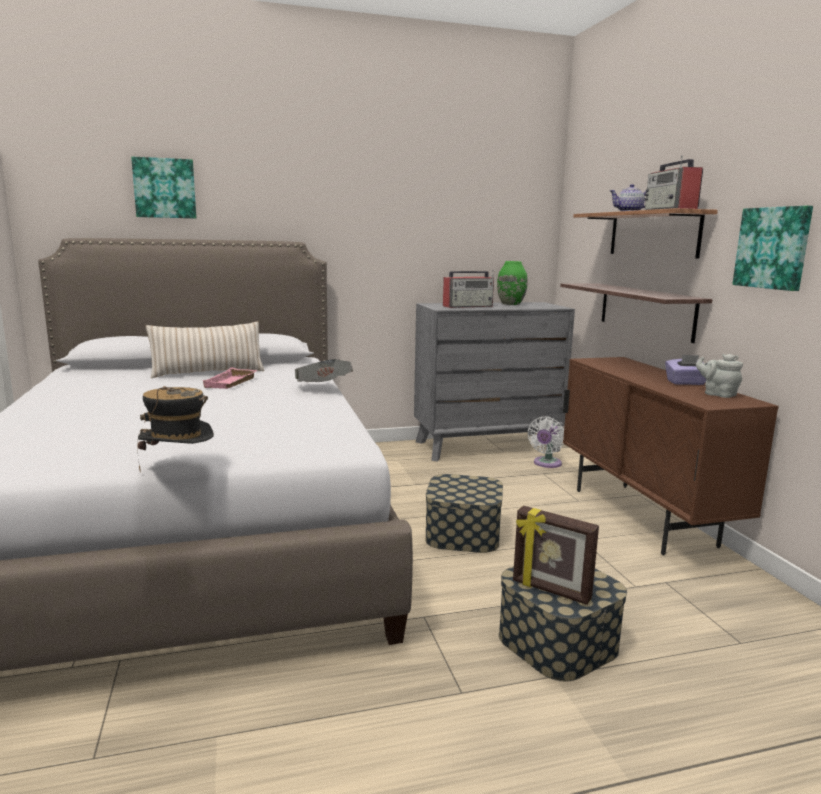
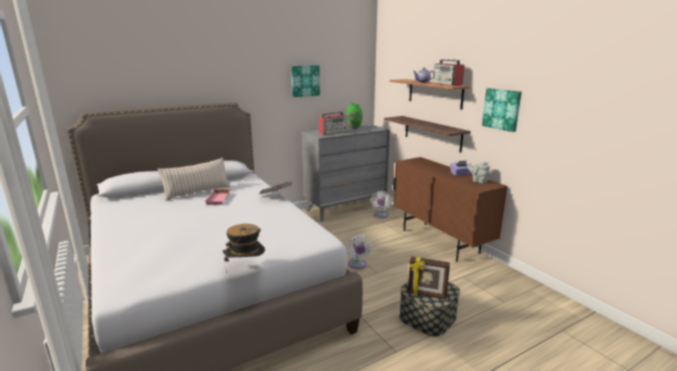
camera: 15 degrees left, 5 degrees up
picture [131,157,196,219] -> picture moved to [291,65,320,97]
storage box [425,474,503,553] -> white fan [346,235,373,269]

